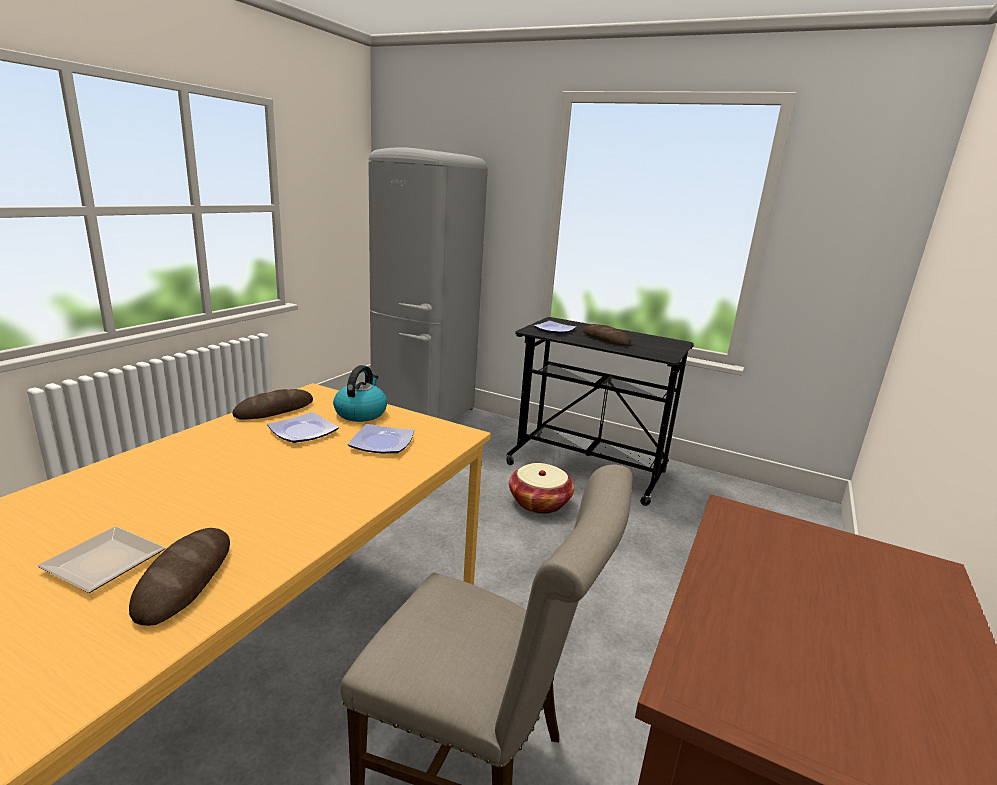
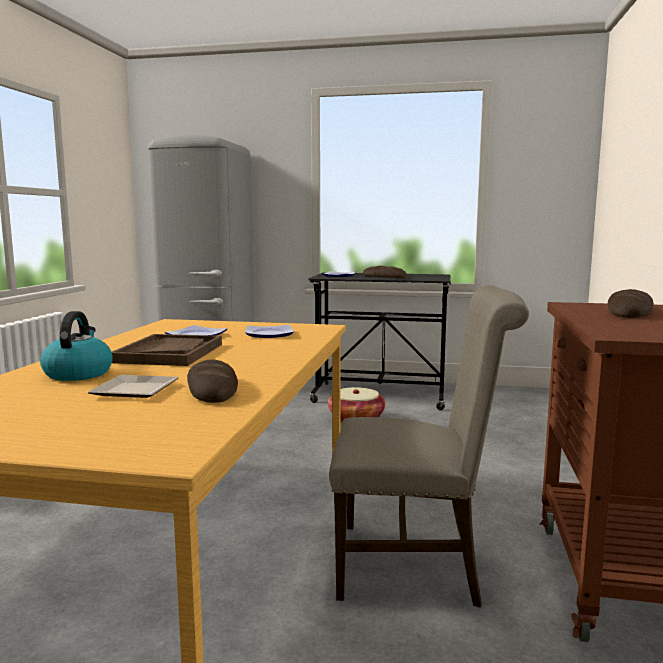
camera: 15 degrees left, 10 degrees down
bread [233,389,313,420] -> bread moved to [608,289,654,318]
kettle [333,365,387,422] -> kettle moved to [40,311,113,381]
none -> brown tray [112,334,222,366]

